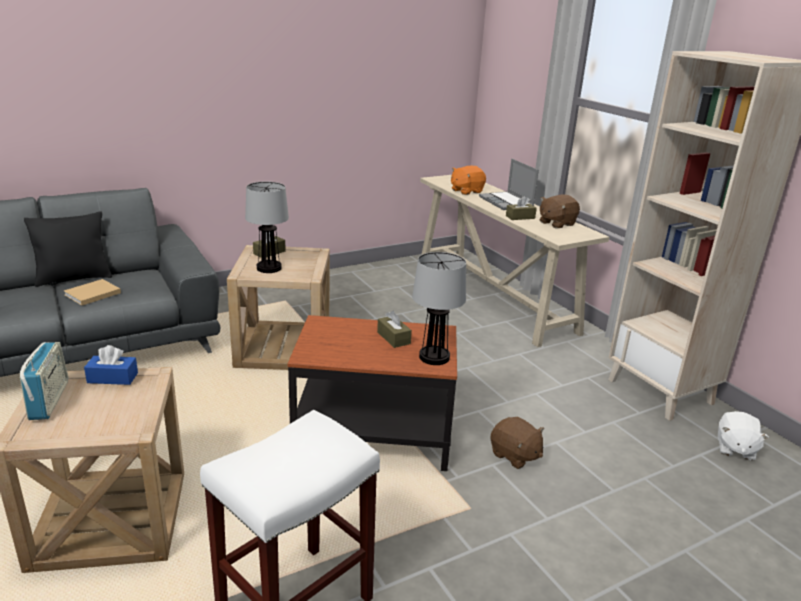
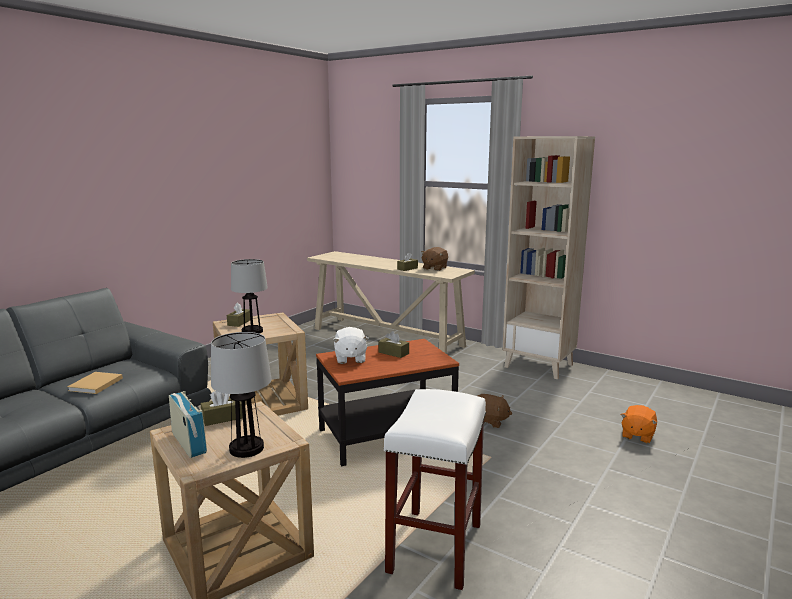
camera: 25 degrees left, 10 degrees down
black pillow [24,211,112,287] -> none
blue tissue box [84,345,138,385] -> brown tissue box [201,391,243,426]
table lamp [412,252,466,365] -> table lamp moved to [211,332,271,458]
orange plush toy [451,166,486,195] -> orange plush toy moved to [621,405,657,443]
laptop [479,158,539,210] -> none
white plush toy [718,411,769,461] -> white plush toy moved to [333,327,369,364]

